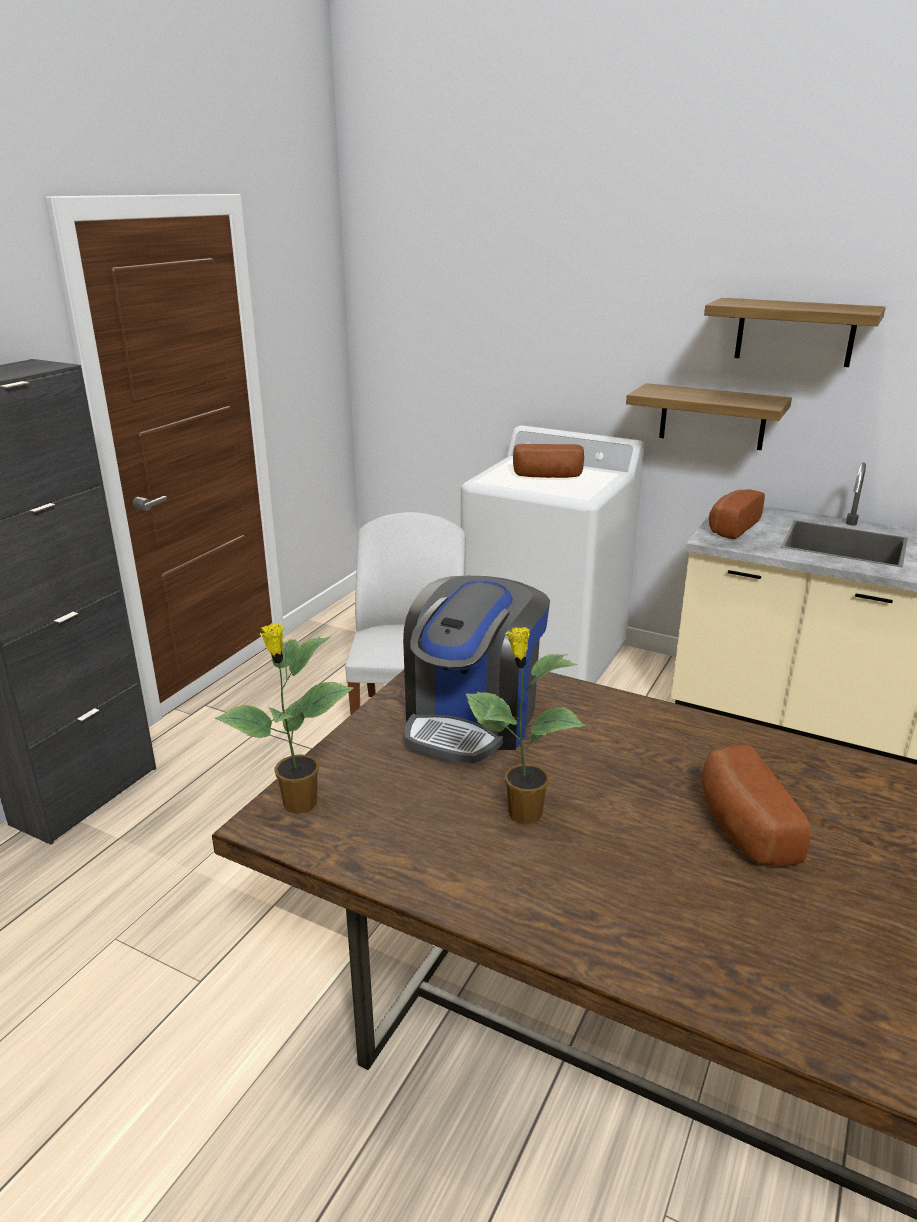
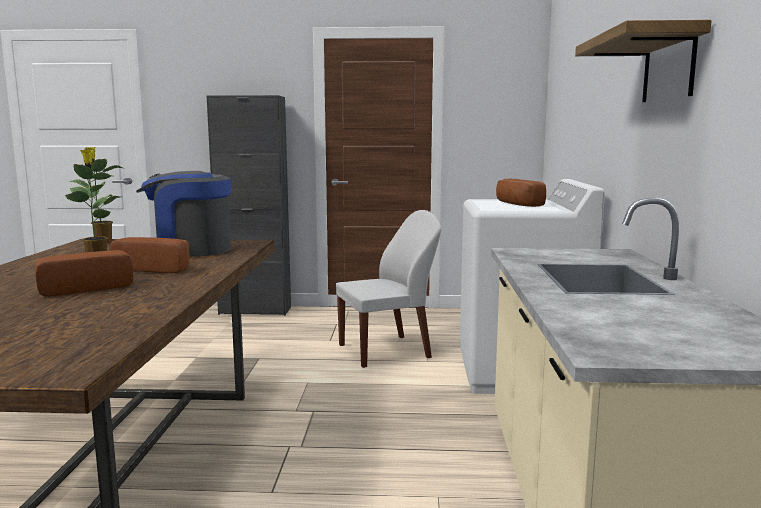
camera: 65 degrees right, 15 degrees down
shelf [626,383,792,450] -> none
bread [708,489,765,539] -> bread moved to [110,237,190,273]

